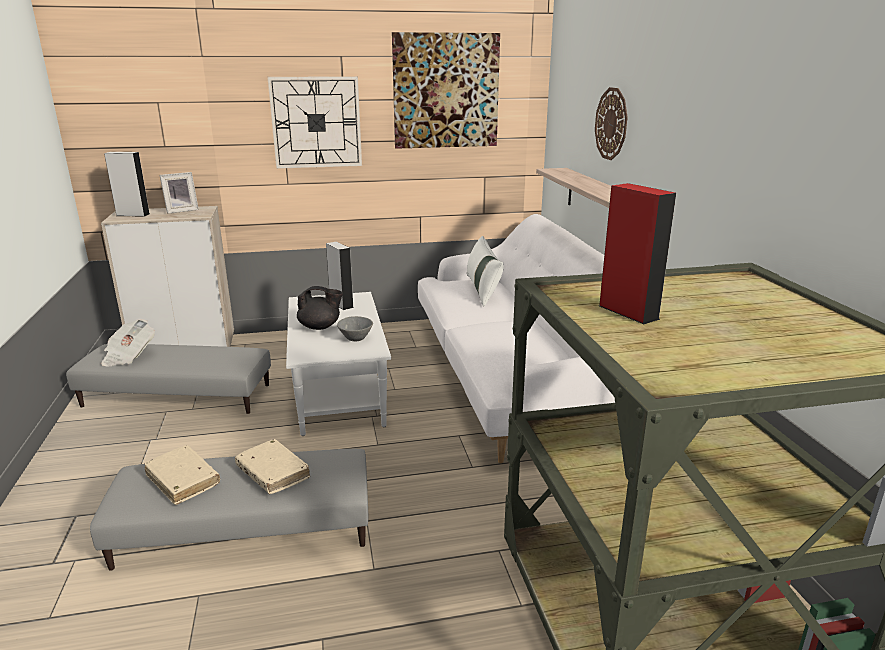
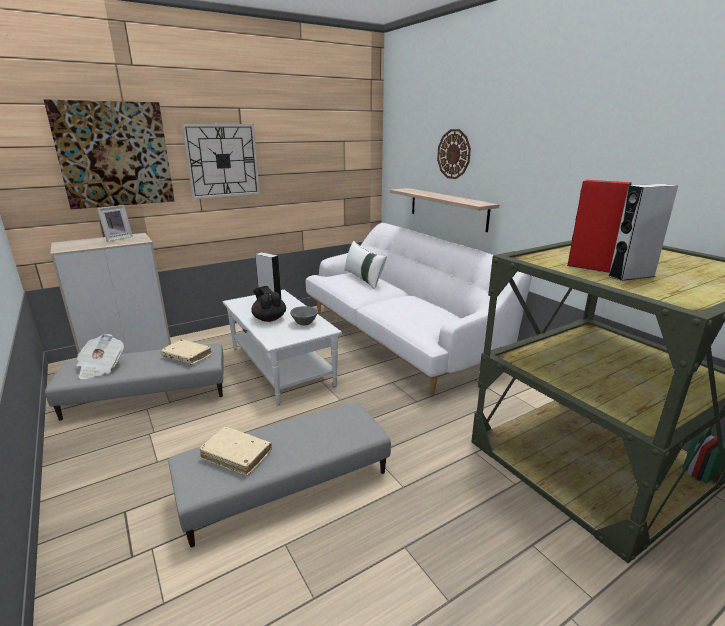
camera: 20 degrees left, 0 degrees up
grey speaker [104,152,150,217] -> grey speaker moved to [608,184,678,281]
beige book [235,439,310,494] -> beige book moved to [161,339,212,364]
black teapot [297,286,343,330] -> black teapot turned 105 degrees counterclockwise [251,286,286,322]
picture [392,32,500,149] -> picture moved to [43,99,175,209]

